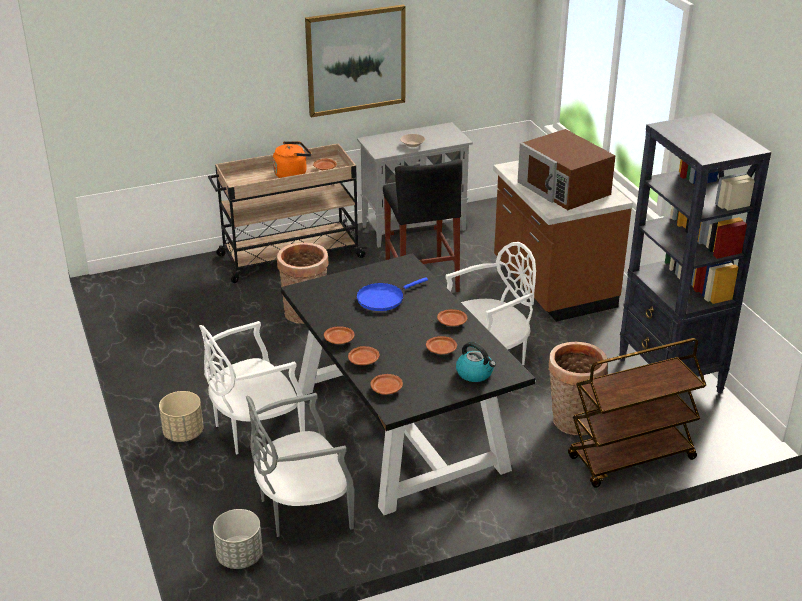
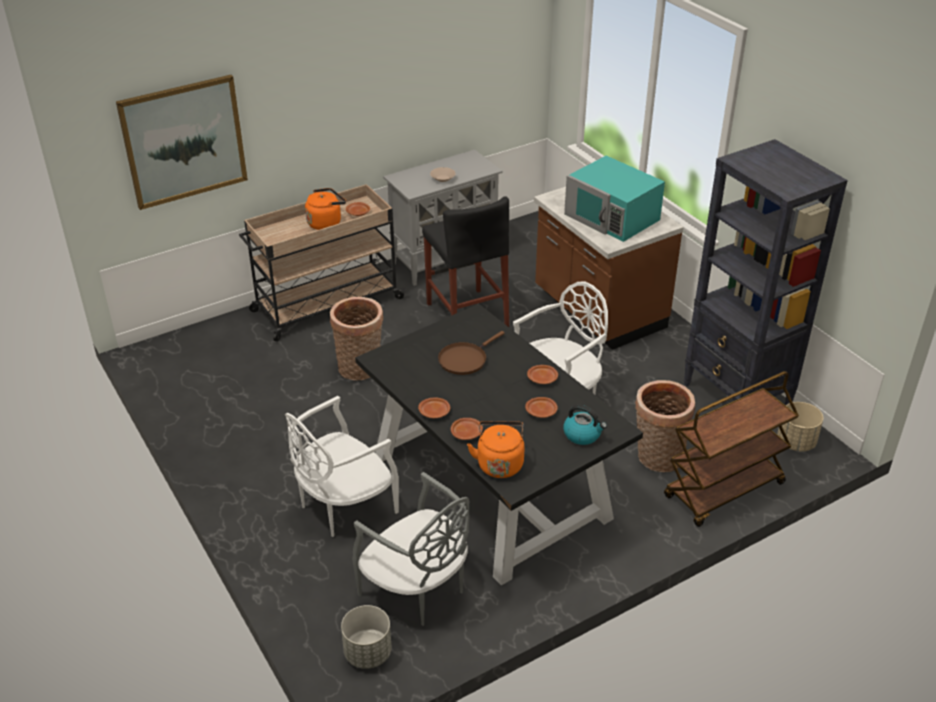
camera: 10 degrees left, 5 degrees up
beige planter [159,391,204,442] -> beige planter moved to [777,402,823,451]
grey chair [246,393,355,537] -> grey chair turned 105 degrees counterclockwise [352,472,469,626]
picture [305,5,406,117] -> picture moved to [116,75,248,210]
blue frying pan [356,277,428,311] -> brown frying pan [438,331,505,375]
brown plate [371,374,403,395] -> orange kettle [467,421,525,478]
brown microwave [517,129,616,210] -> turquoise microwave [564,156,665,242]

